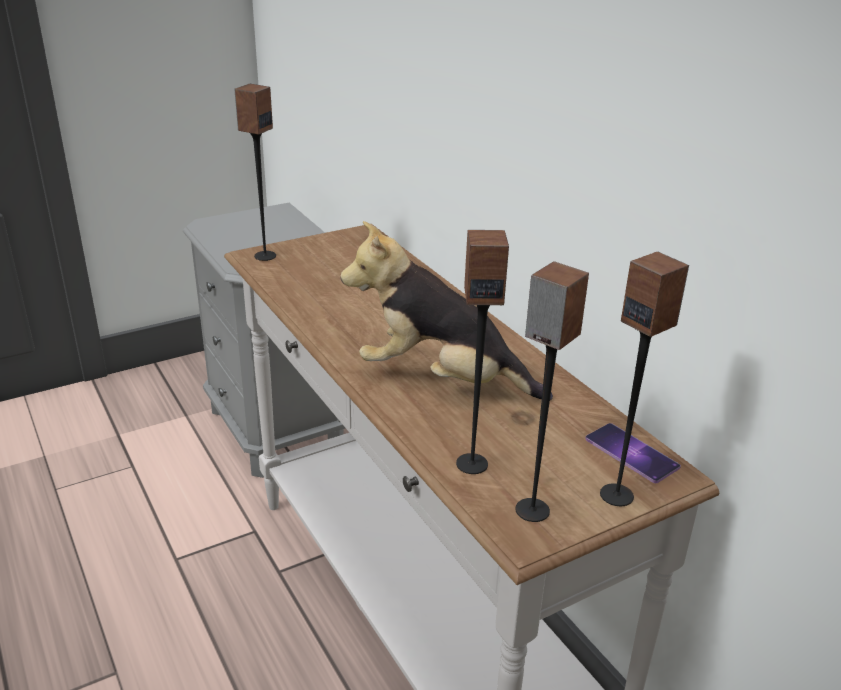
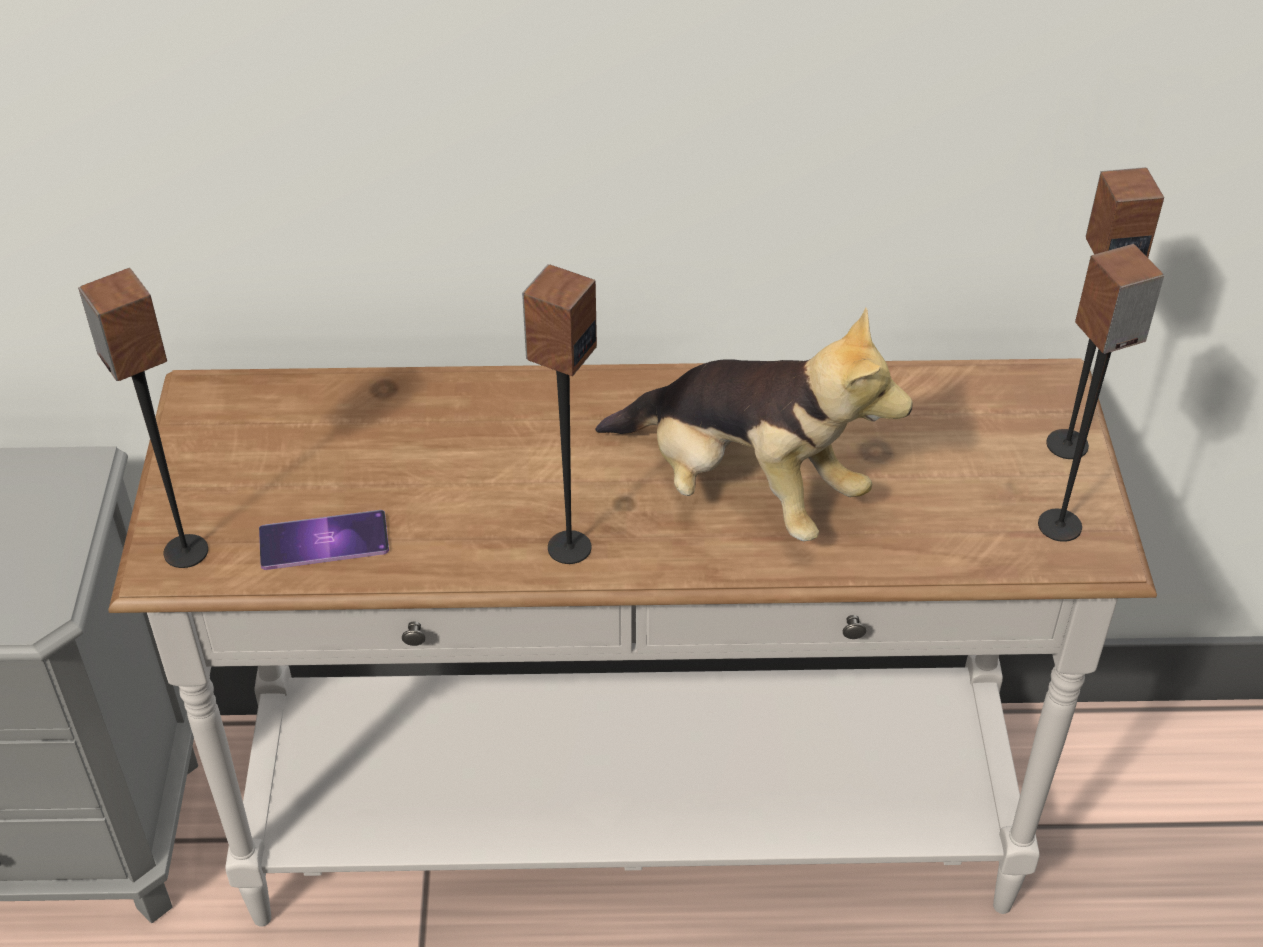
camera: 60 degrees left, 15 degrees up
plush toy [340,221,553,400] -> plush toy turned 105 degrees counterclockwise [595,307,913,541]
speaker [456,230,509,474] -> speaker moved to [522,264,597,564]
phone [585,423,681,483] -> phone moved to [259,510,389,570]

